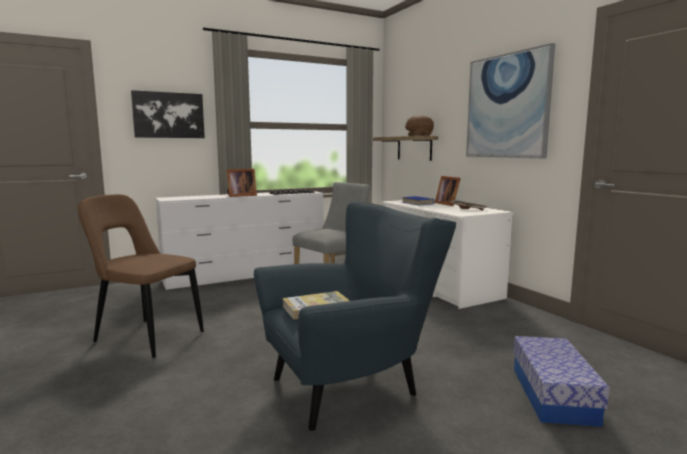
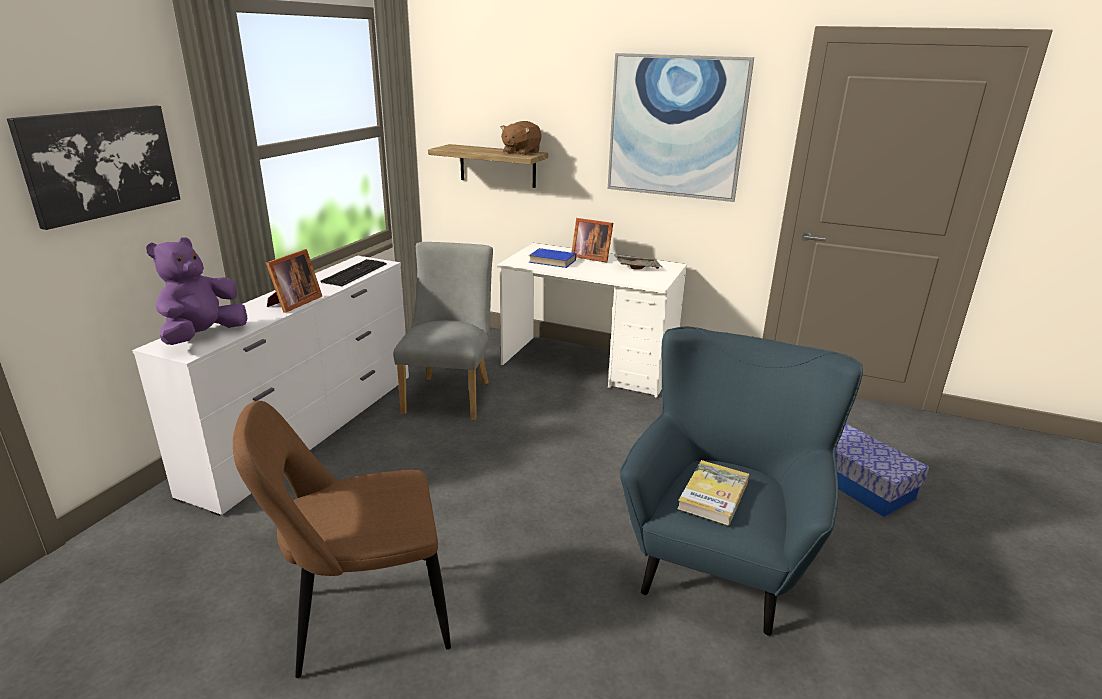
camera: 40 degrees left, 15 degrees up
none -> purple plush toy [146,238,247,345]

